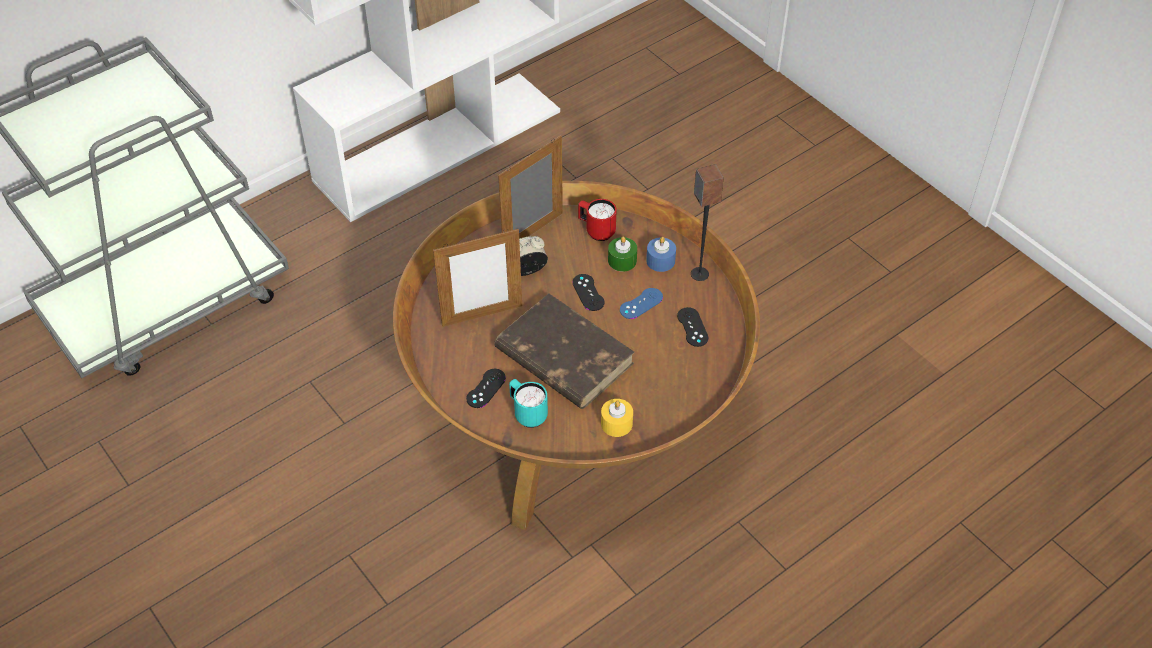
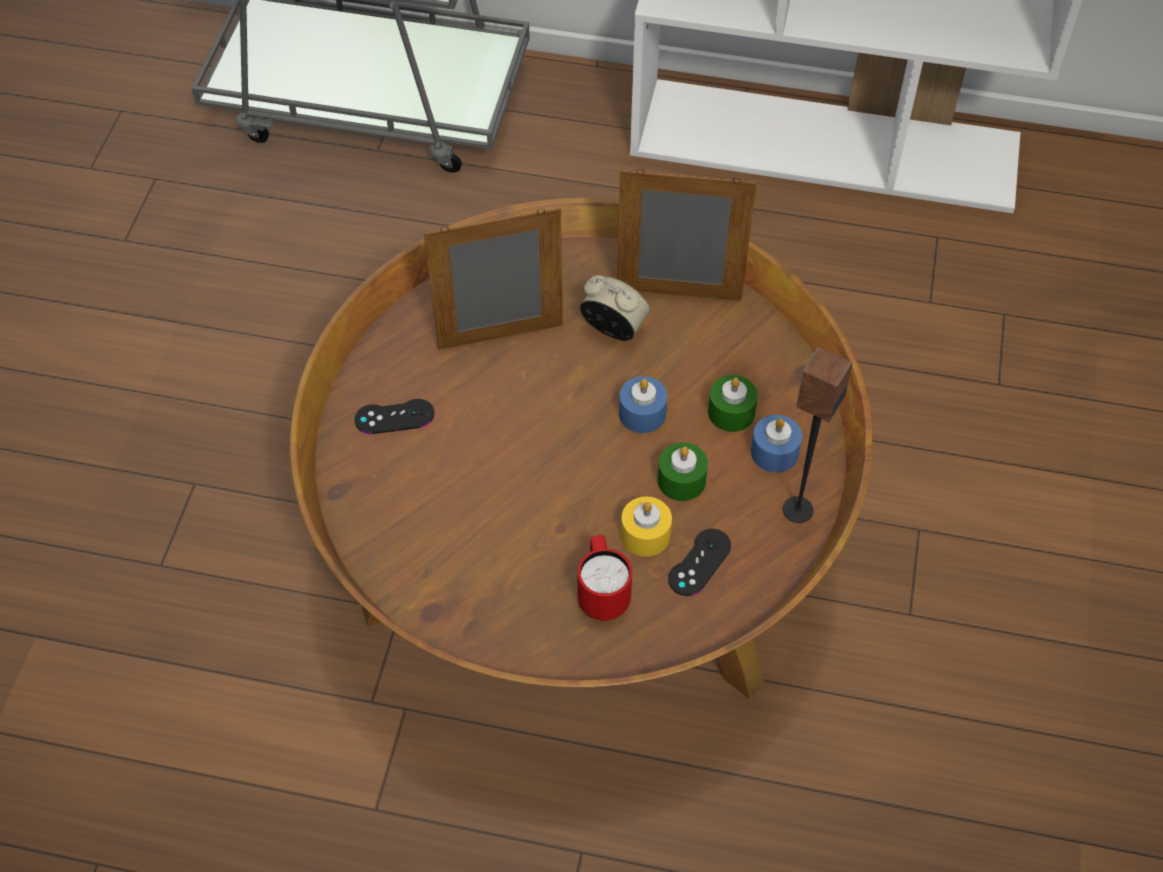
camera: 50 degrees right, 5 degrees up
picture frame [433,229,522,327] -> picture frame turned 135 degrees clockwise [424,208,563,350]
brown book [494,293,635,409] -> none
turquoise mug [509,379,548,428] -> none
black game controller [572,274,605,311] -> blue candle [619,376,667,433]
red mug [578,199,617,241] -> red mug moved to [578,535,632,621]
yellow candle [601,399,633,437] -> yellow candle moved to [621,496,672,557]
blue game controller [620,288,663,319] -> green candle [657,442,708,501]

